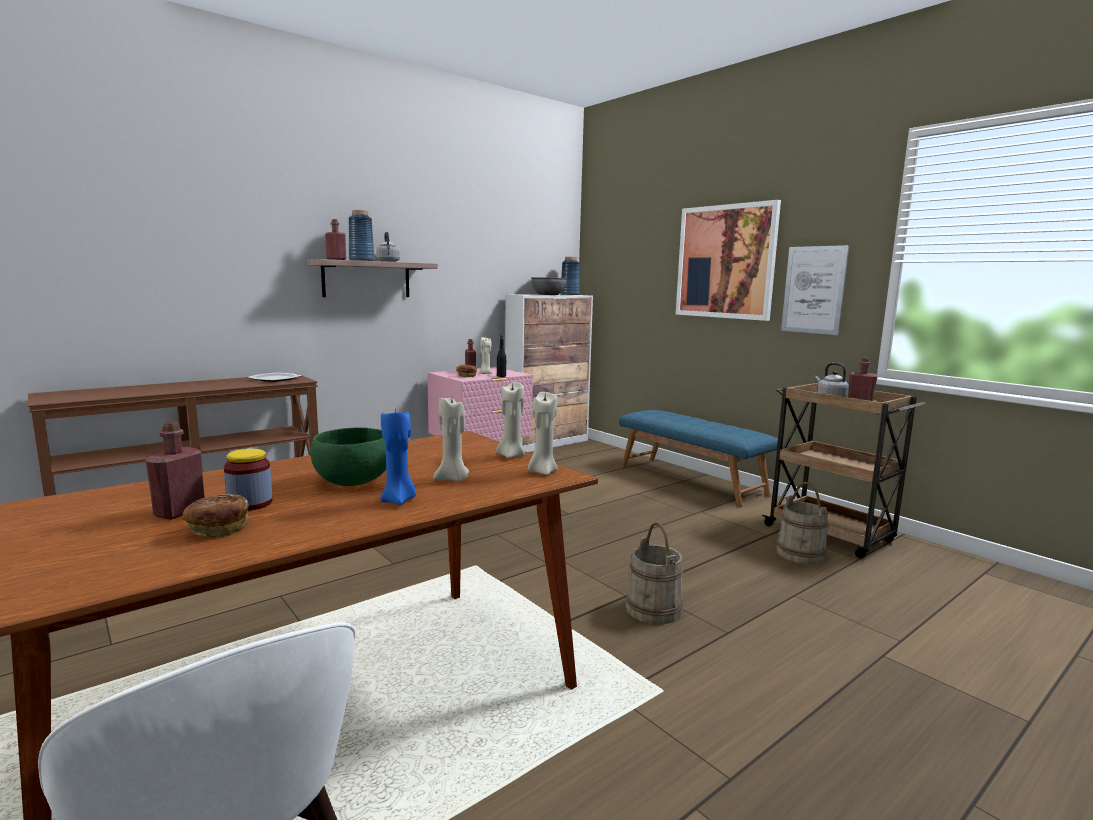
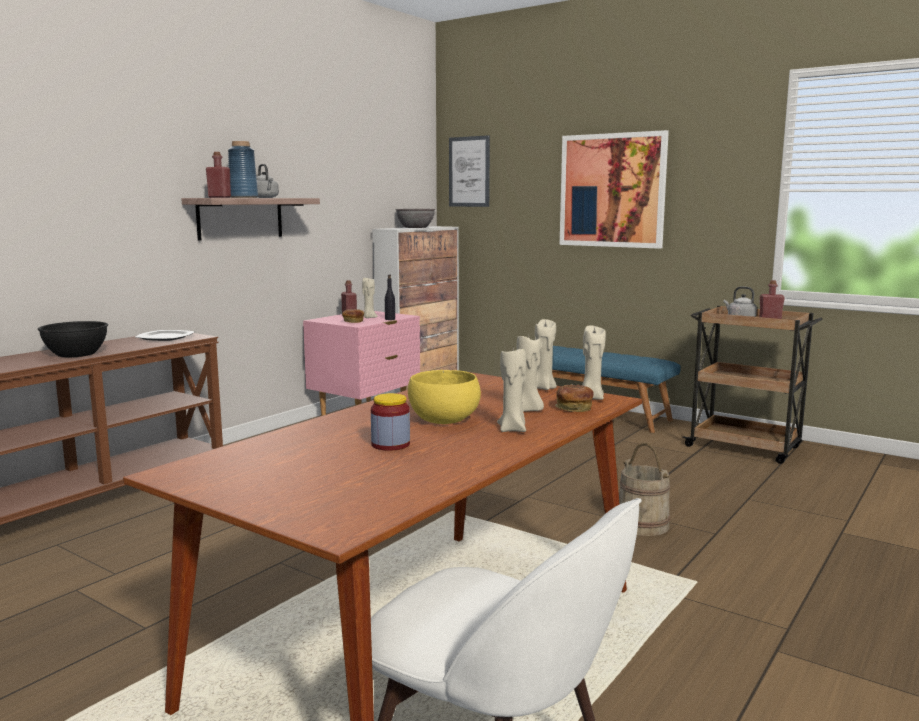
camera: 15 degrees left, 0 degrees up
red bottle [145,421,205,520] -> none
bread [182,494,249,537] -> bread moved to [555,384,594,412]
green bowl [310,427,386,486] -> yellow bowl [408,370,481,424]
blue candle [381,409,416,505] -> beige candle [497,348,526,432]
blue vase [560,257,579,295] -> none
beige bucket [776,482,828,564] -> none
picture [781,245,849,335] -> picture moved to [449,135,490,207]
none -> black bowl [38,321,108,357]

